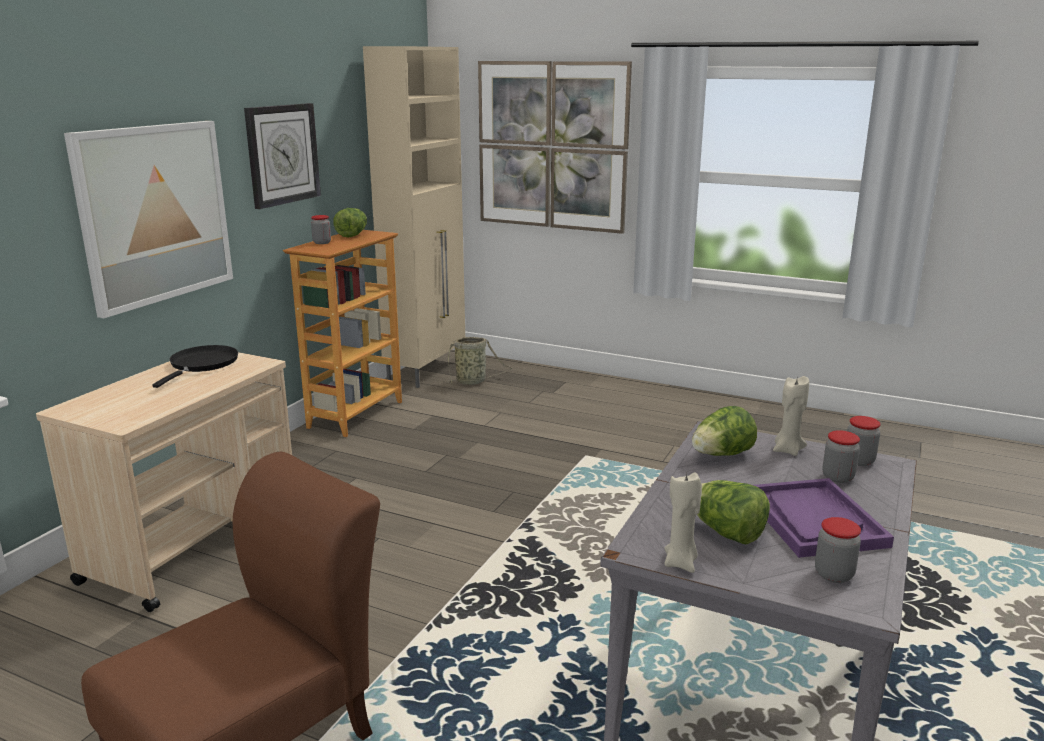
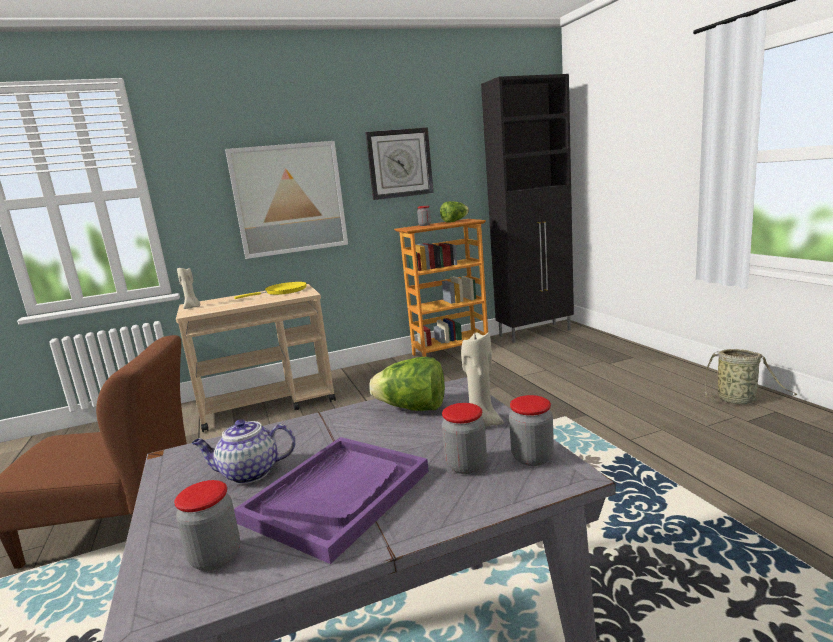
camera: 45 degrees right, 5 degrees down
black frying pan [152,345,238,388] -> yellow frying pan [234,282,307,299]
beige cabinet [363,46,465,388] -> black cabinet [481,74,574,343]
basket [441,337,512,385] -> basket moved to [697,349,798,404]
picture [478,61,632,234] -> none
beige candle [664,473,702,573] -> beige candle moved to [177,267,201,309]
lettuce [697,480,770,545] -> teapot [192,419,296,484]

